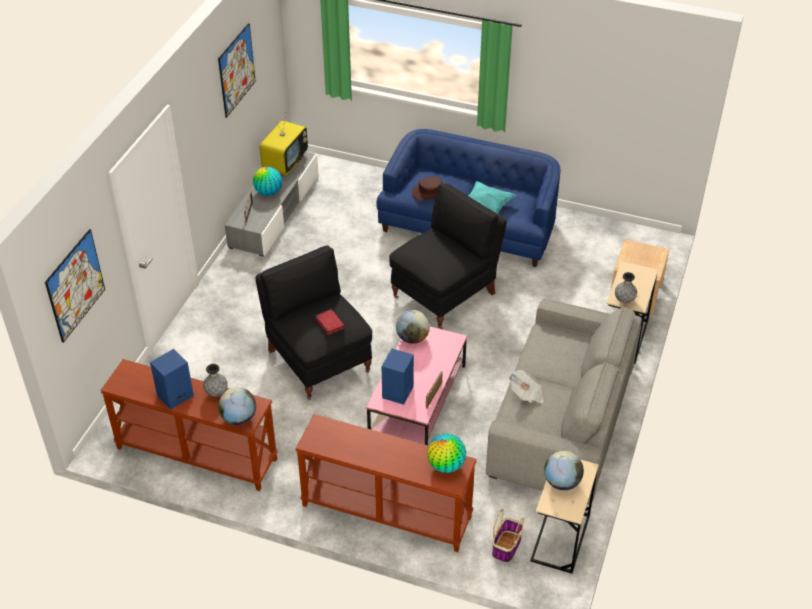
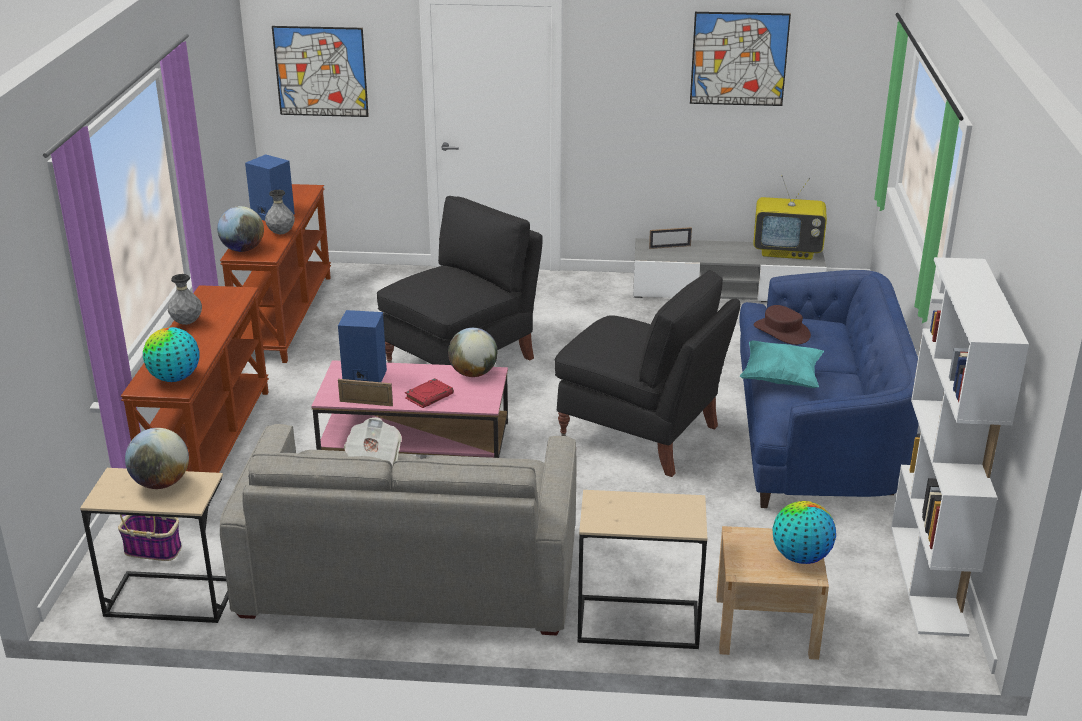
camera: 75 degrees right, 15 degrees down
globe [253,167,282,196] -> globe moved to [772,501,836,564]
red book [315,309,345,335] -> red book moved to [405,378,454,408]
grey vase [615,272,637,303] -> grey vase moved to [167,274,202,325]
none -> white bookcase [891,257,1029,637]

